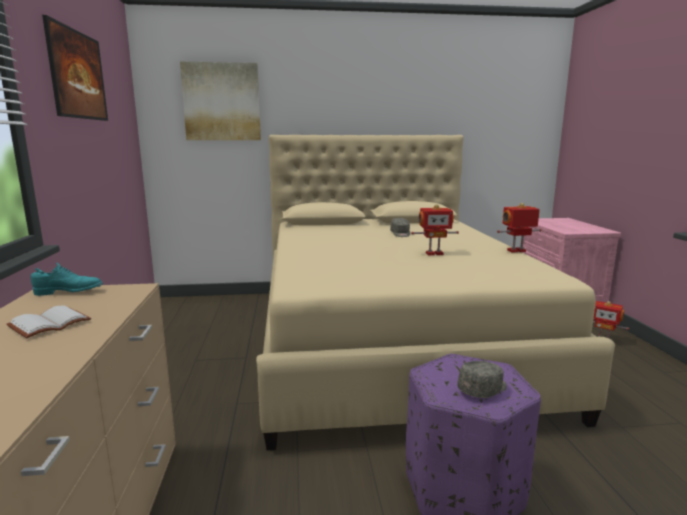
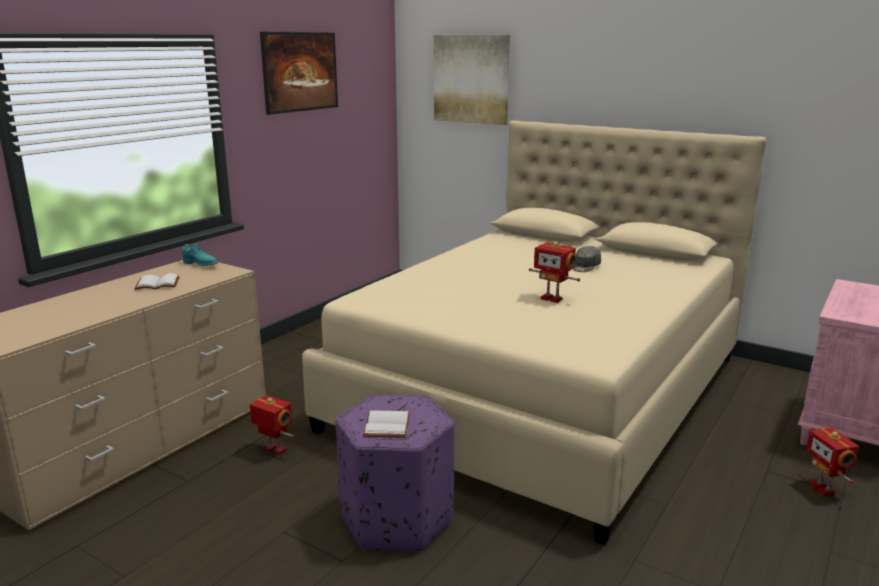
camera: 40 degrees right, 5 degrees up
grey cap [457,361,507,398] -> white book [363,410,410,437]
toy robot [497,203,542,252] -> toy robot moved to [250,395,294,455]

